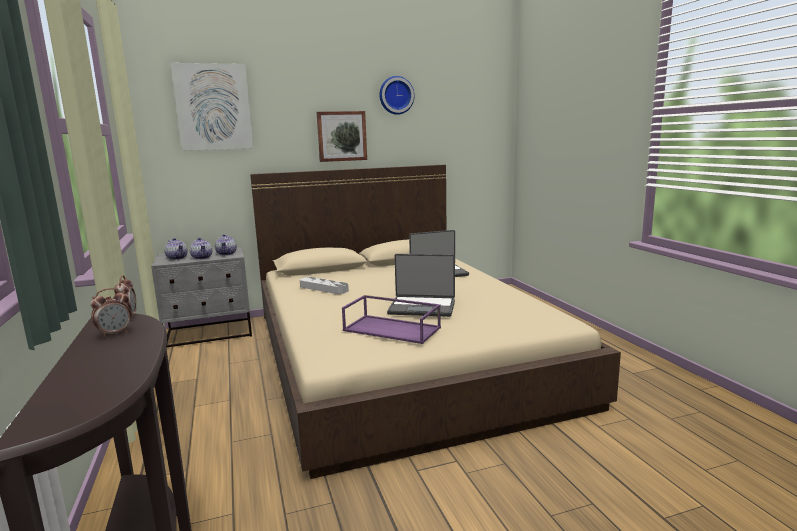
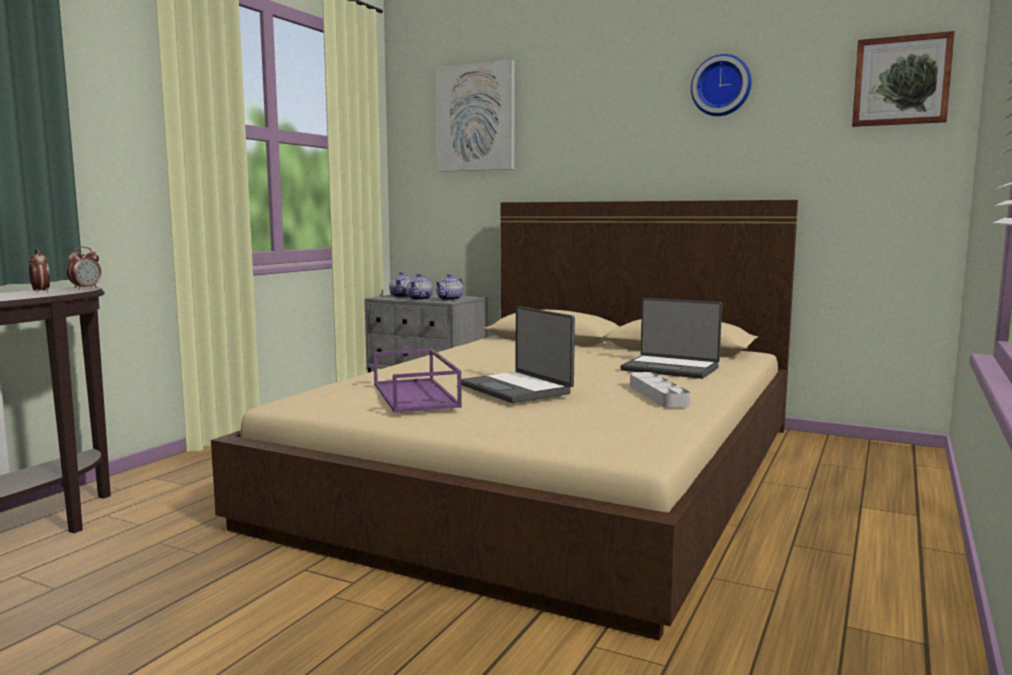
camera: 45 degrees right, 5 degrees down
alarm clock [90,288,131,338] -> alarm clock turned 135 degrees counterclockwise [29,248,50,292]
grey tray [300,277,349,294] -> grey tray moved to [630,372,690,408]
picture [317,111,367,162] -> picture moved to [852,31,955,127]

